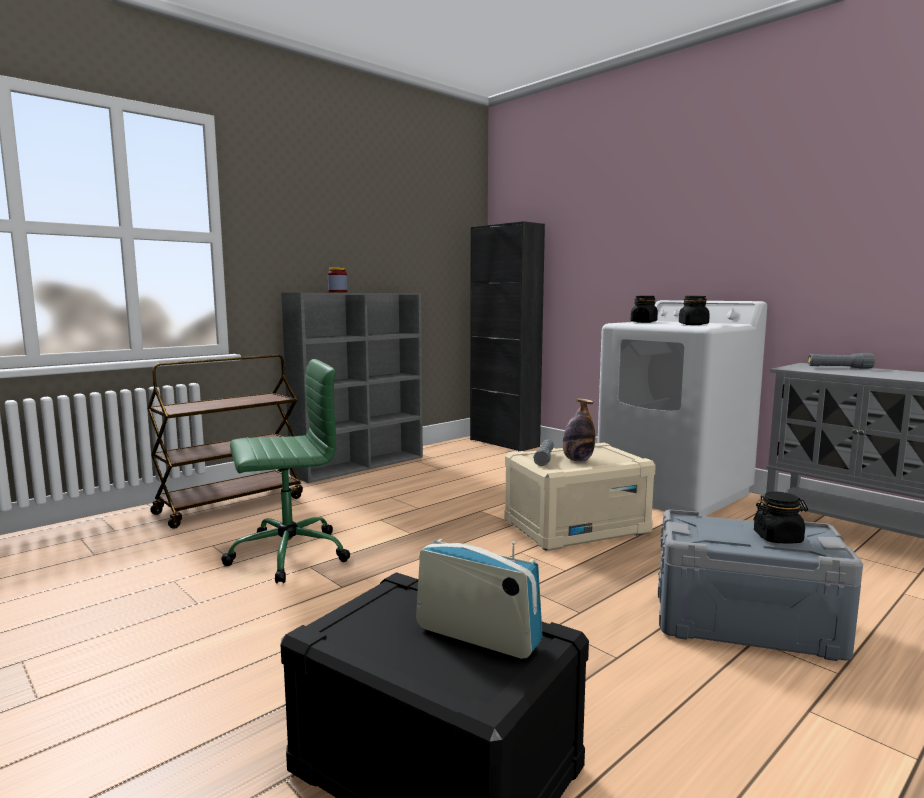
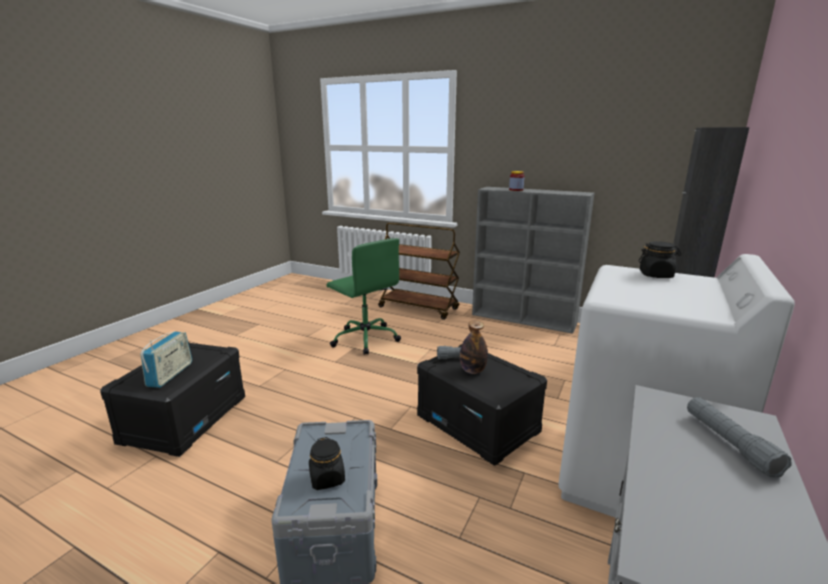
camera: 70 degrees right, 10 degrees up
beige storage box [504,443,656,551] -> black storage box [417,344,547,466]
black jar [679,296,710,325] -> none

